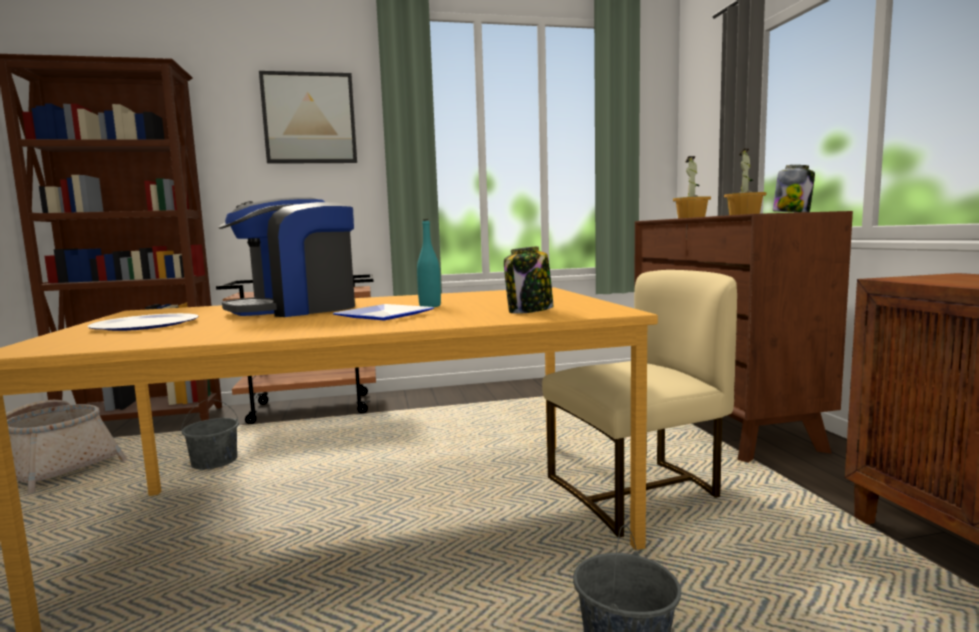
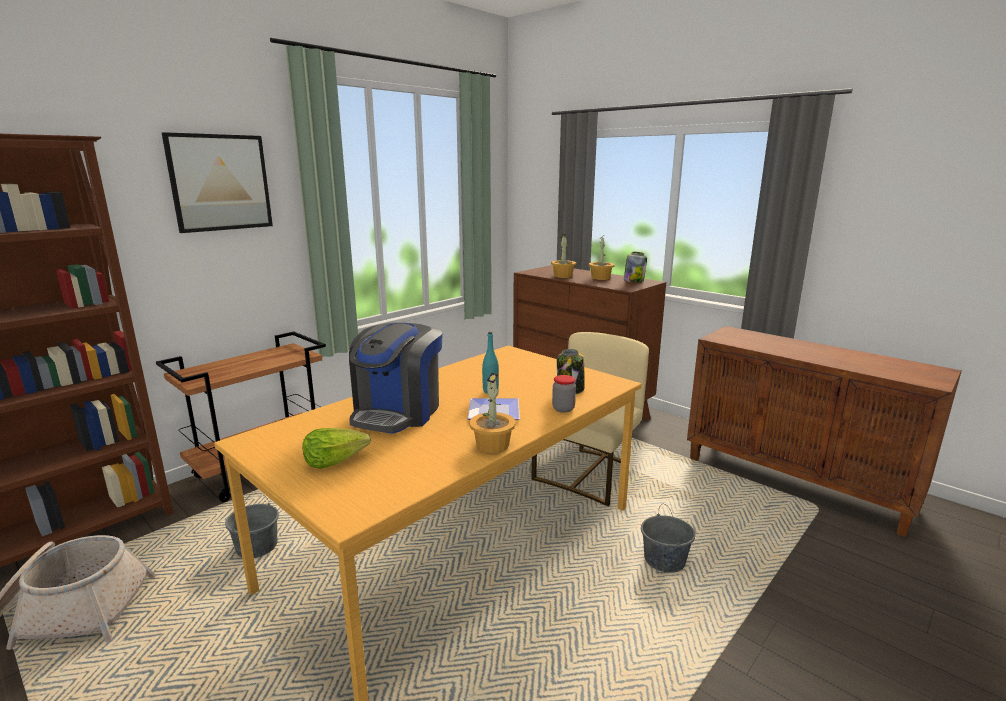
camera: 35 degrees left, 10 degrees up
plate [87,313,198,331] -> lettuce [302,428,371,469]
none -> potted plant [469,373,516,453]
none -> jar [552,375,576,413]

